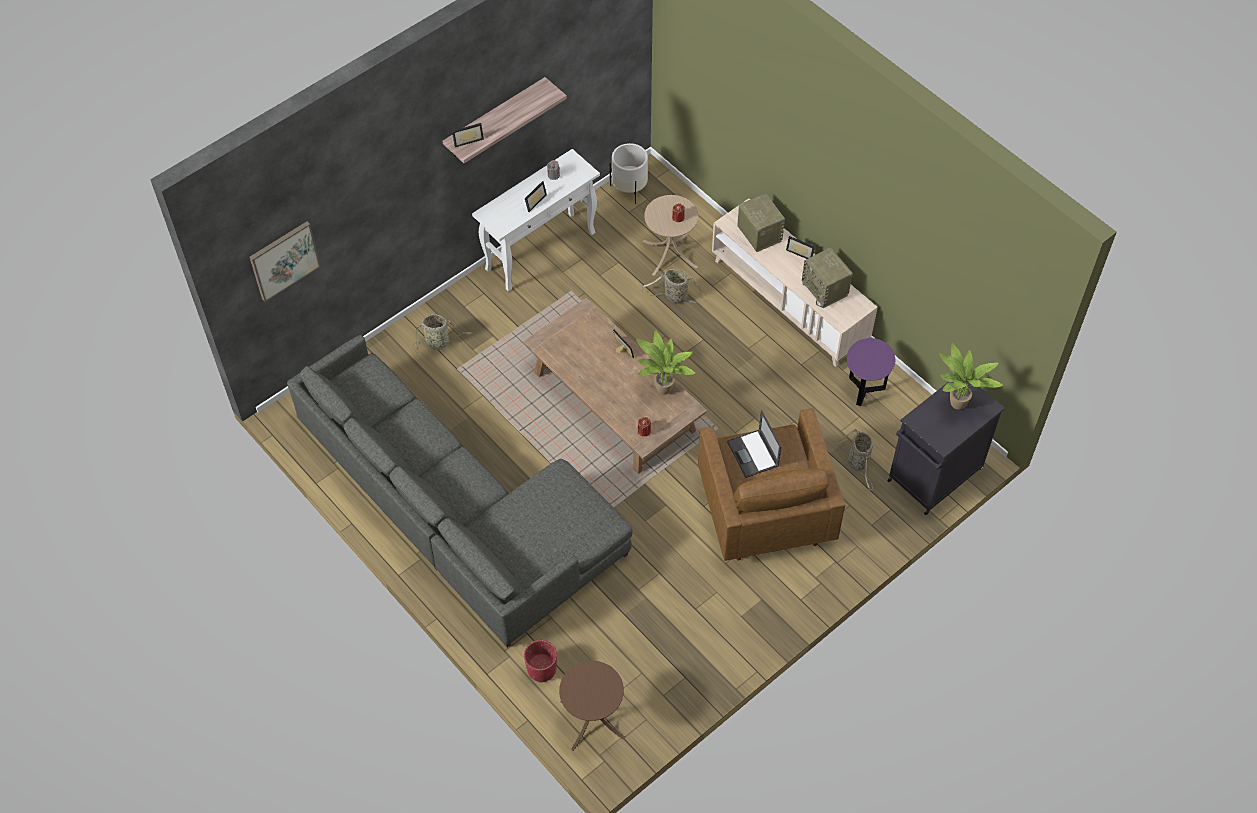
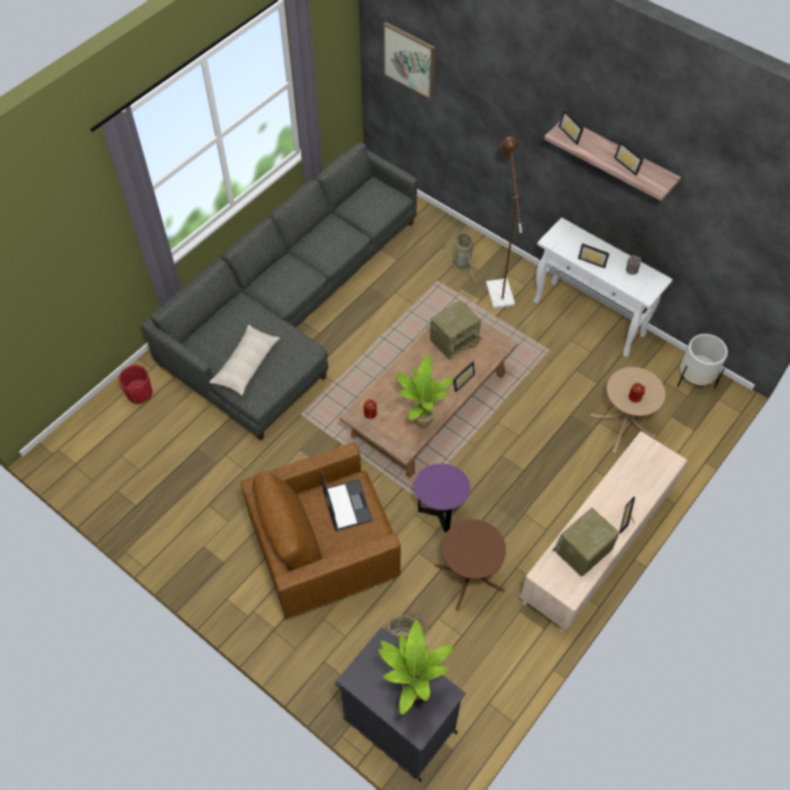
camera: 80 degrees right, 0 degrees up
brown side table [559,661,626,751] -> brown side table moved to [435,519,506,611]
basket [641,269,701,303] -> none
laptop [727,410,781,478] -> laptop turned 105 degrees clockwise [321,470,373,531]
radio [737,193,785,252] -> radio moved to [430,300,481,360]
purple side table [847,338,895,406] -> purple side table moved to [414,464,470,532]
none -> beige pillow [209,325,280,396]
none -> brown floor lamp [486,136,522,308]
none -> picture frame [614,141,643,176]

